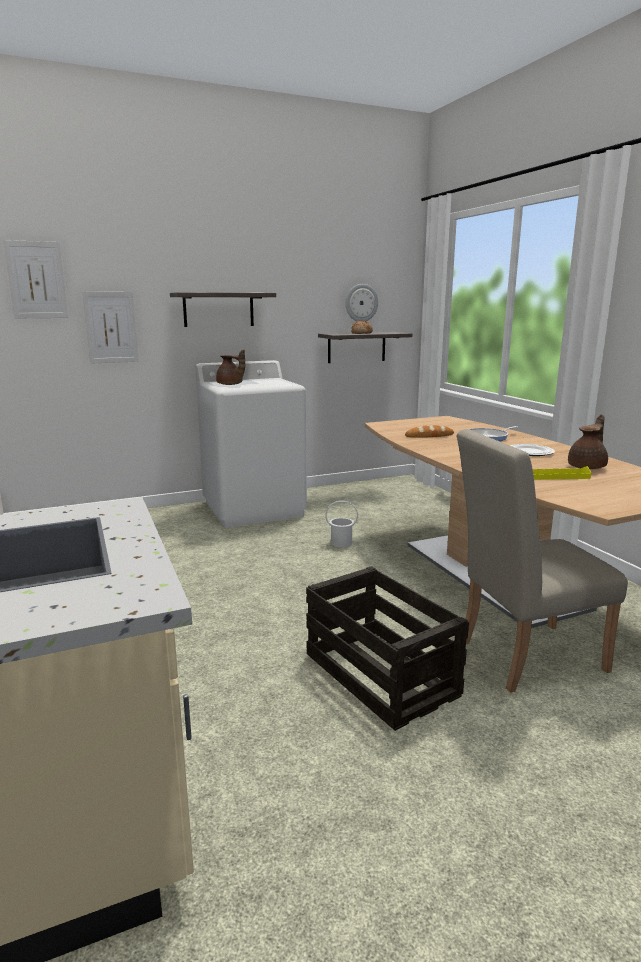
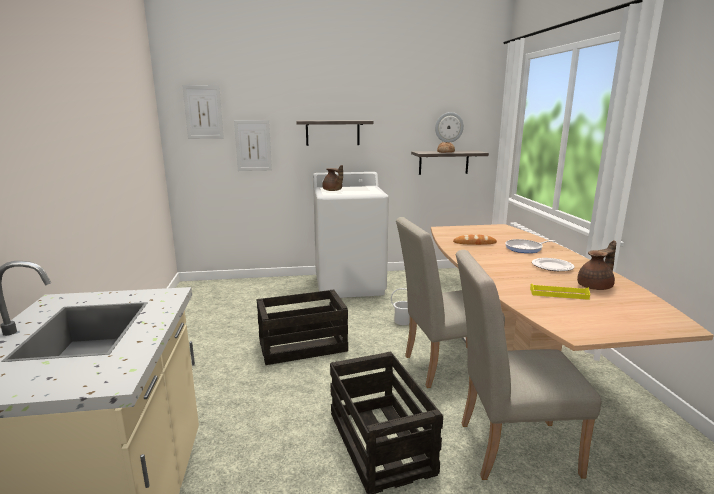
camera: 15 degrees right, 0 degrees up
none -> crate [256,290,348,365]
none -> beige chair [396,217,505,388]

